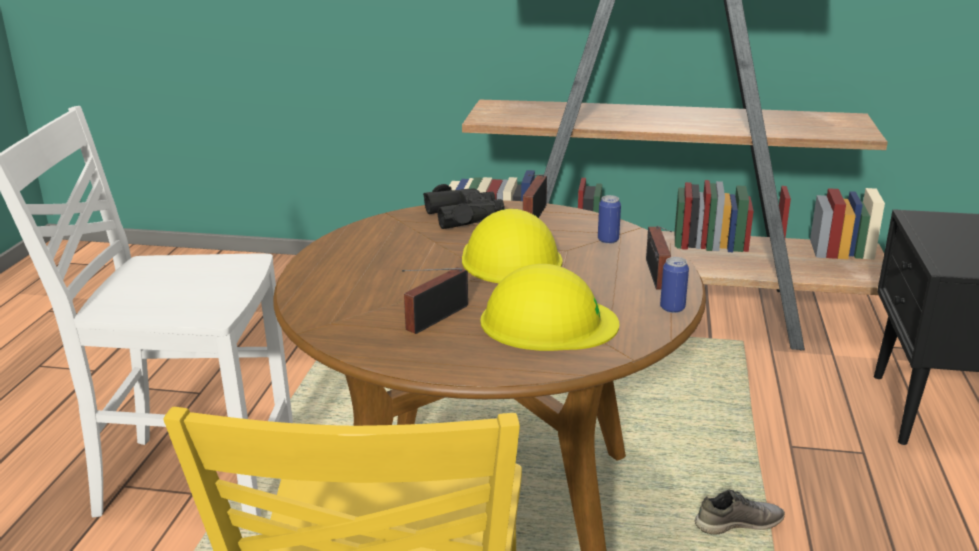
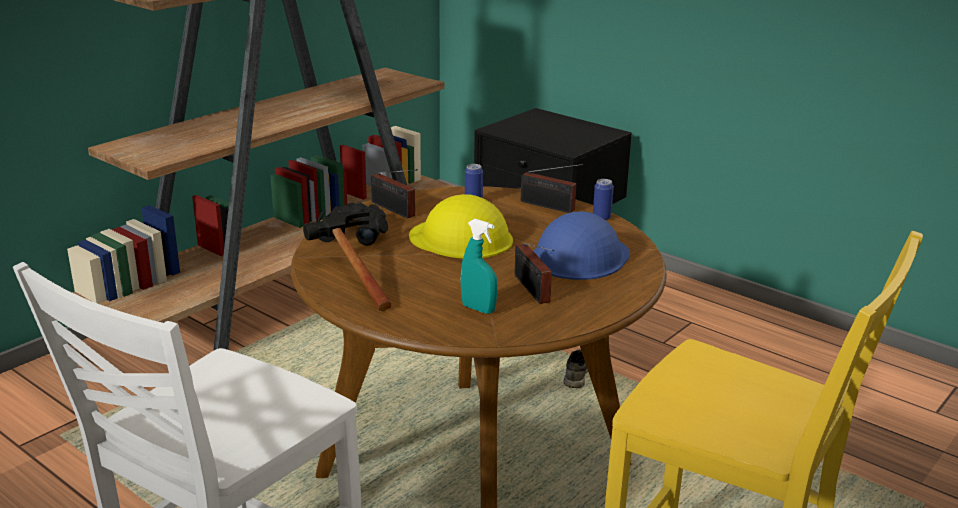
camera: 60 degrees left, 0 degrees up
yellow hard hat [481,264,620,351] -> blue hard hat [533,211,630,280]
none -> hammer [303,212,391,311]
none -> turquoise spray bottle [460,219,497,314]

